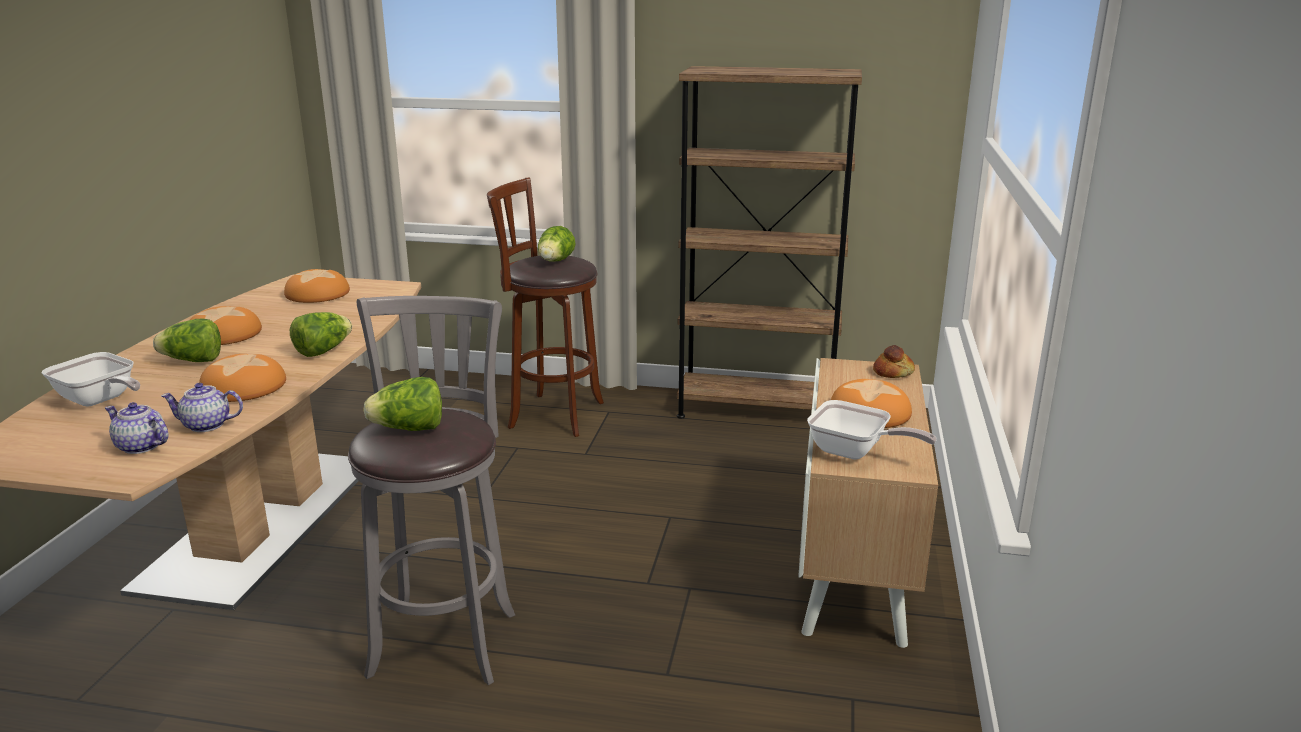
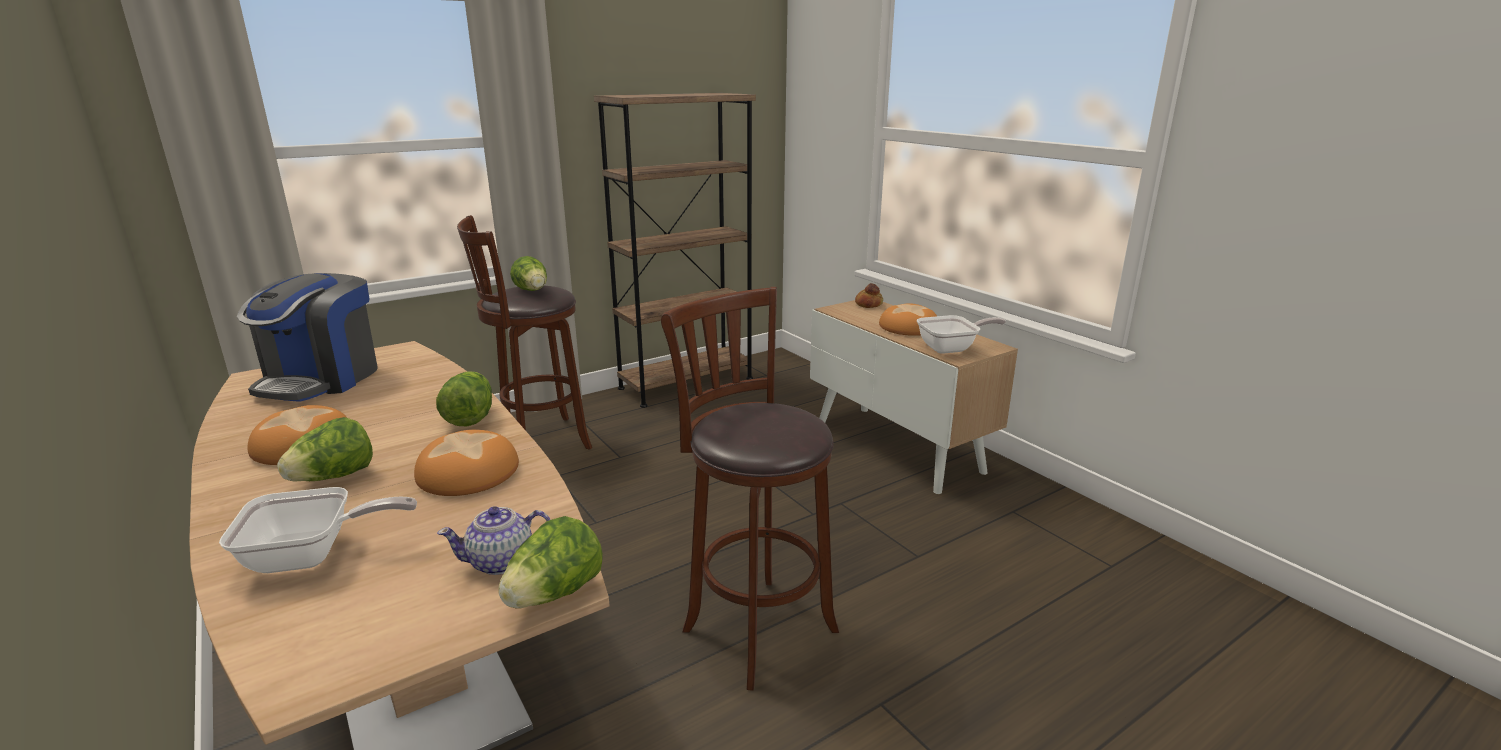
camera: 45 degrees left, 0 degrees up
teapot [161,383,243,432] -> none
bread [284,269,350,303] -> coffee machine [237,273,378,402]
grey stool [348,296,515,685] -> brown stool [661,287,839,691]
lettuce [363,377,442,431] -> lettuce moved to [498,516,603,609]

